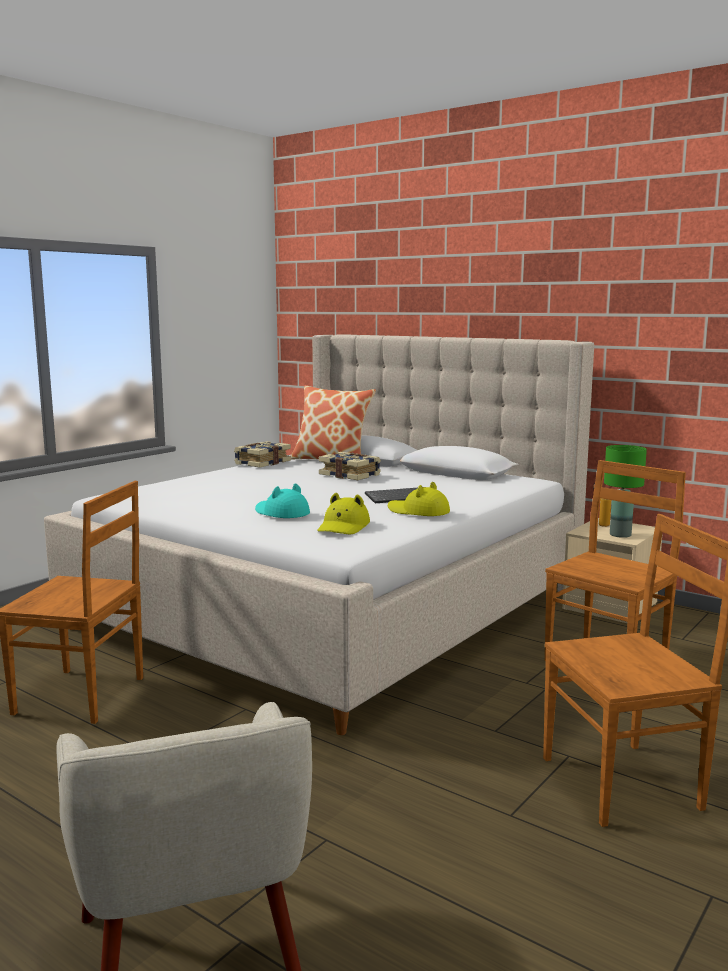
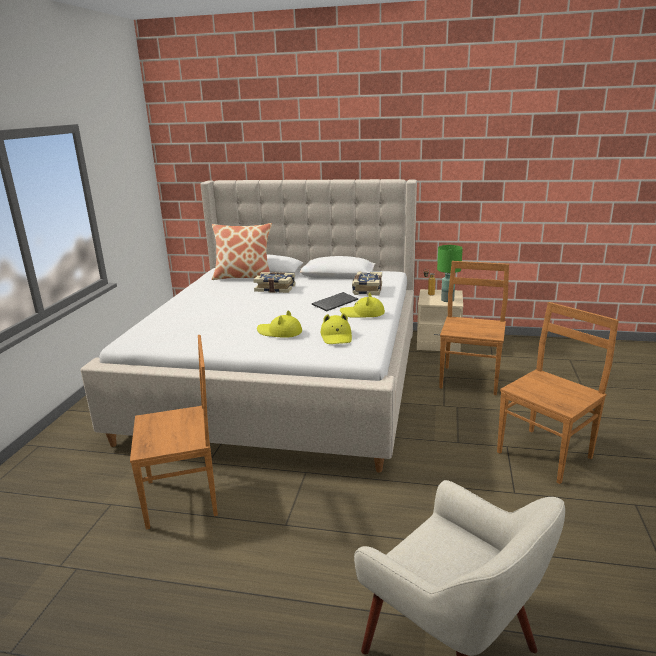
camera: 25 degrees left, 10 degrees up
book [234,441,291,468] -> book moved to [352,272,382,295]
turquoise hat [255,483,310,518] -> yellow hat [257,311,302,338]

